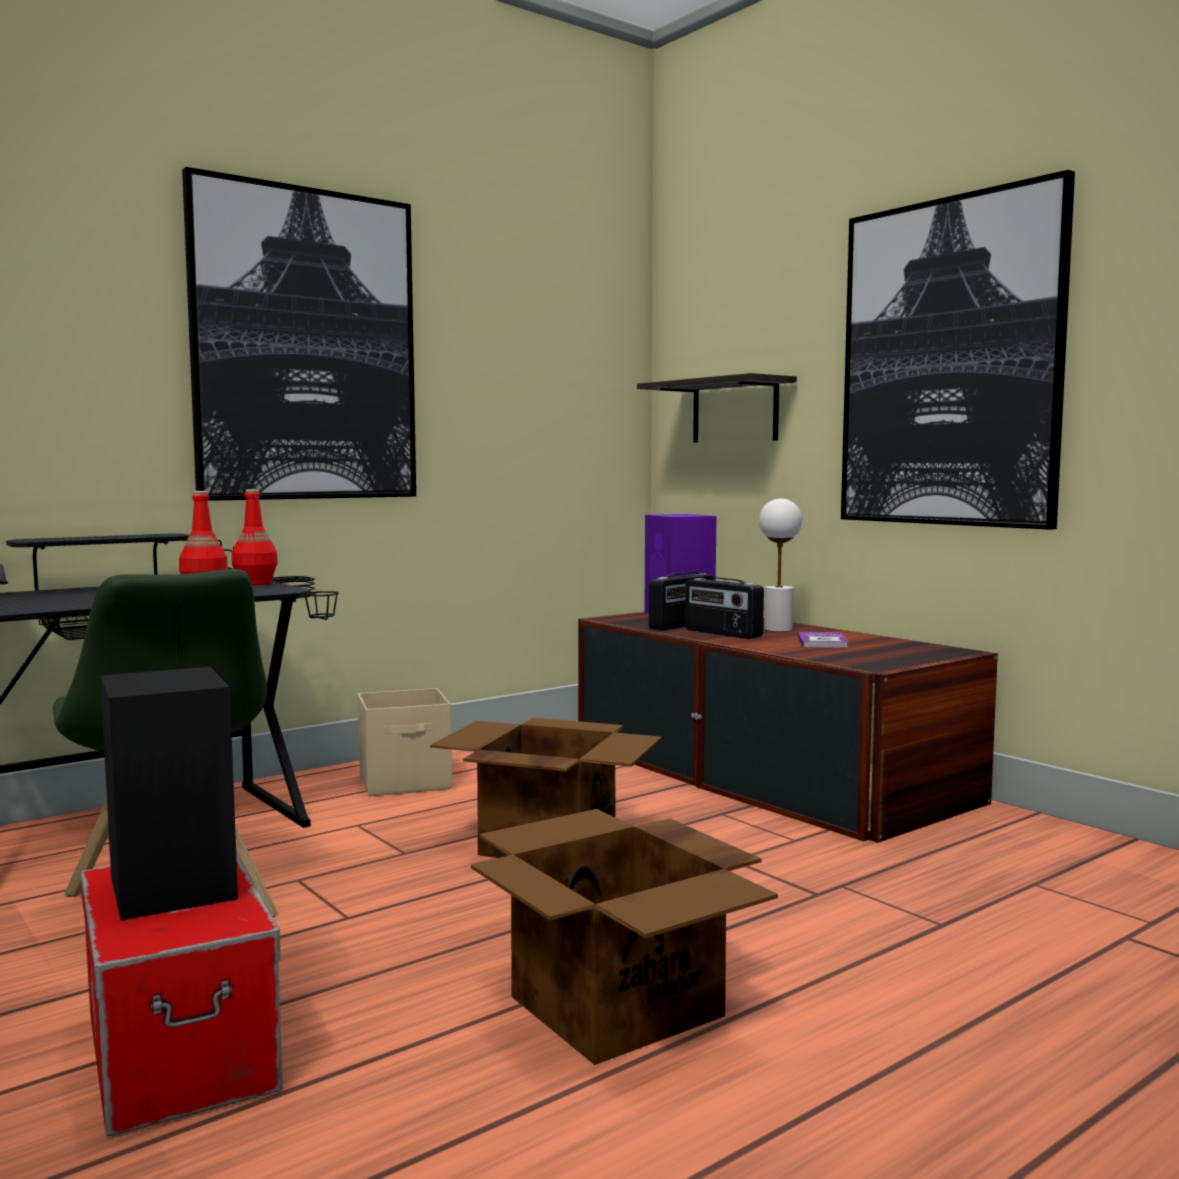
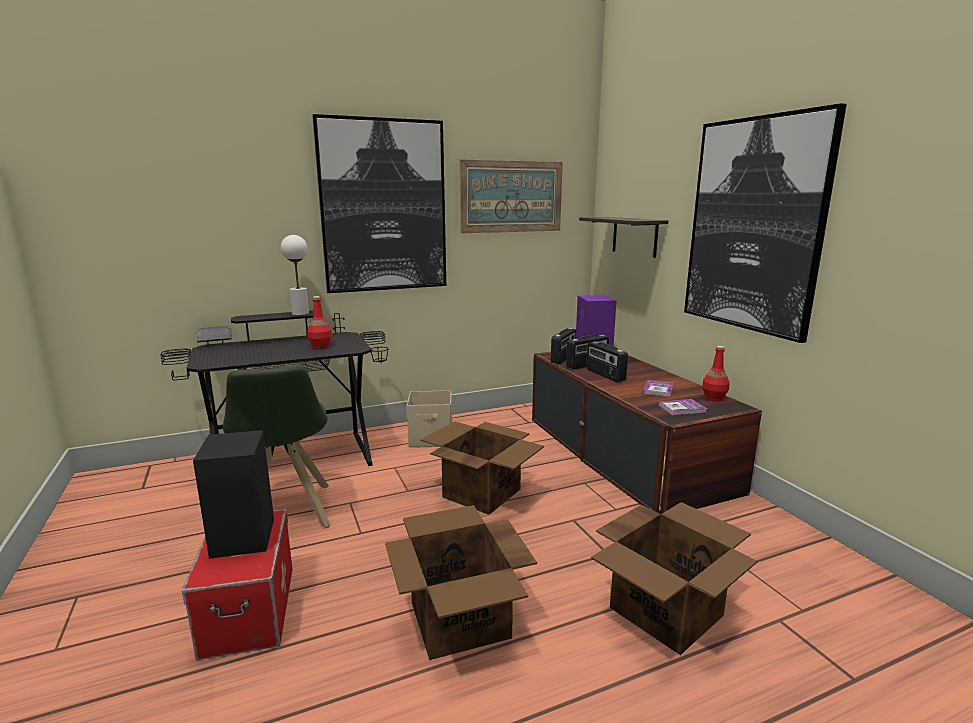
camera: 15 degrees right, 10 degrees up
red bottle [232,489,278,585] -> red bottle moved to [702,346,730,401]
white table lamp [759,499,802,632] -> white table lamp moved to [281,235,309,315]
none -> picture [460,159,563,233]
none -> radio [551,328,576,364]
none -> cardboard box [591,502,757,655]
none -> book [658,399,707,415]

